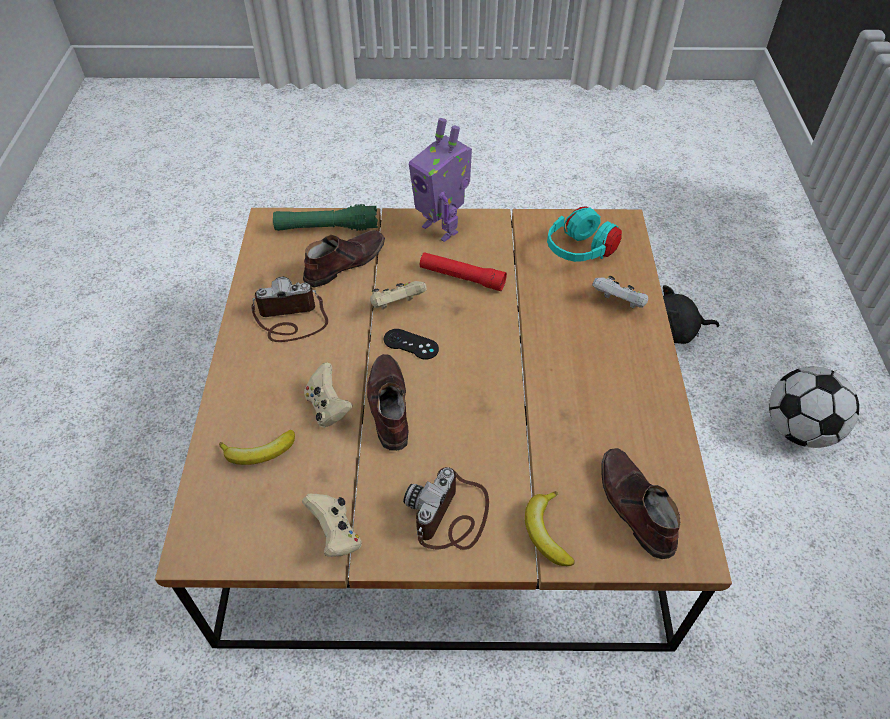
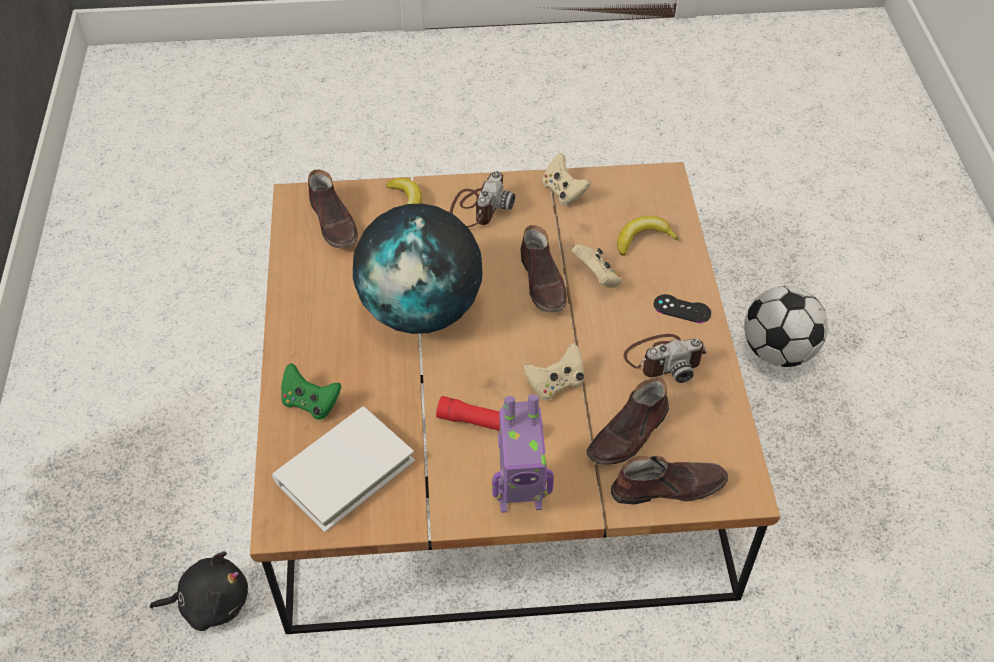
camera: 175 degrees right, 0 degrees up
green flashlight [273,204,378,231] -> brown shoe [611,456,728,505]
black game controller [384,329,439,360] -> black game controller moved to [654,294,711,323]
toy robot [409,118,472,242] -> toy robot turned 135 degrees clockwise [492,394,554,513]
turquoise headphones [547,206,622,262] -> white book [272,406,415,532]
white game controller [592,276,648,309] -> green game controller [281,363,342,420]
football [769,366,859,448] -> football moved to [744,286,828,367]
none -> globe [353,204,483,334]

